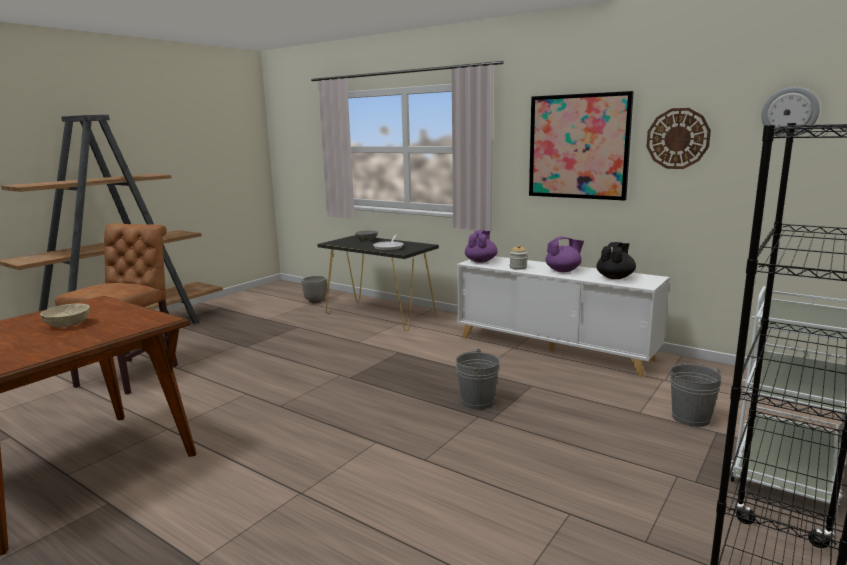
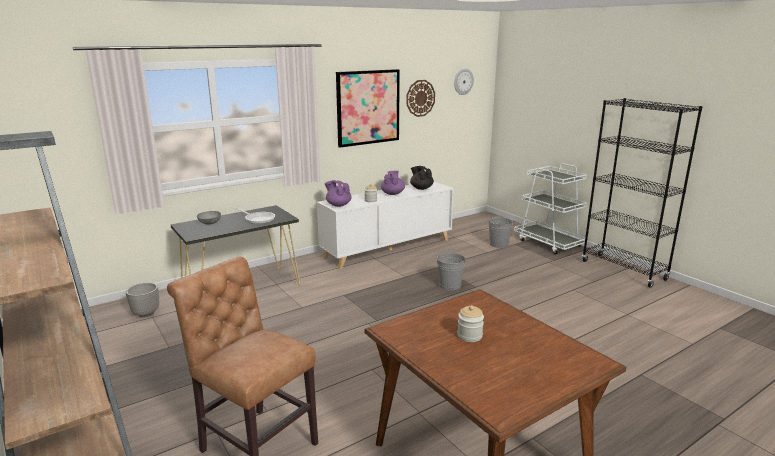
camera: 70 degrees left, 5 degrees up
beige bowl [40,303,90,327] -> jar [457,305,484,342]

